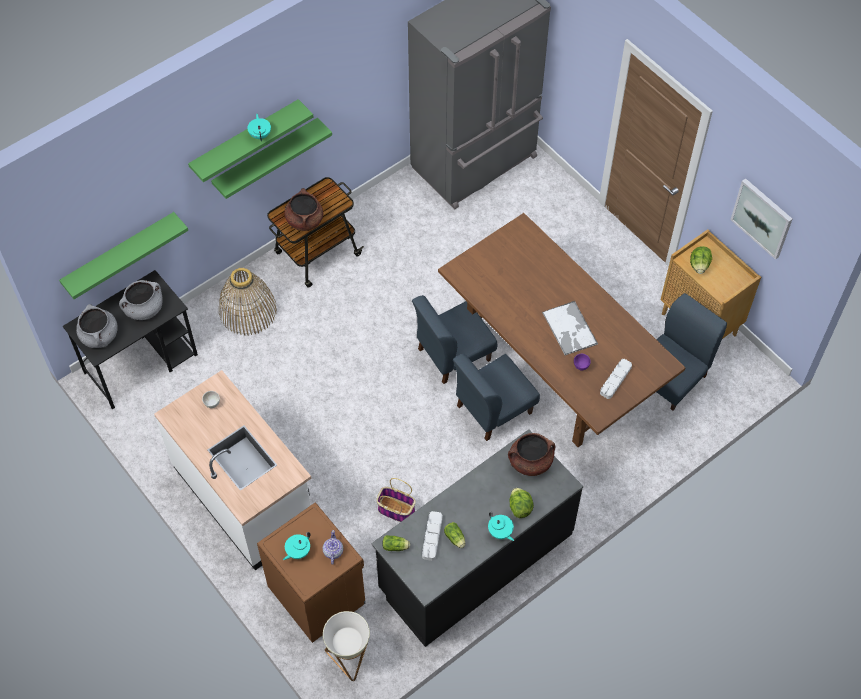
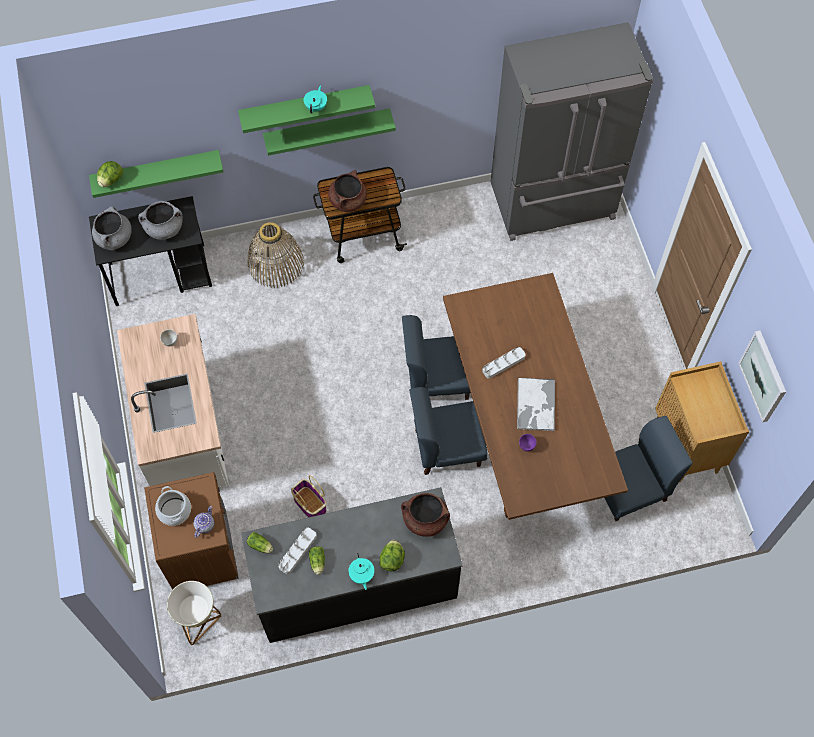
camera: 25 degrees right, 5 degrees up
turquoise teapot [283,532,311,560] -> cooking pot [155,486,191,526]
grey tray [600,359,632,399] -> grey tray moved to [482,347,526,379]
lettuce [690,246,712,274] -> lettuce moved to [97,161,123,187]

